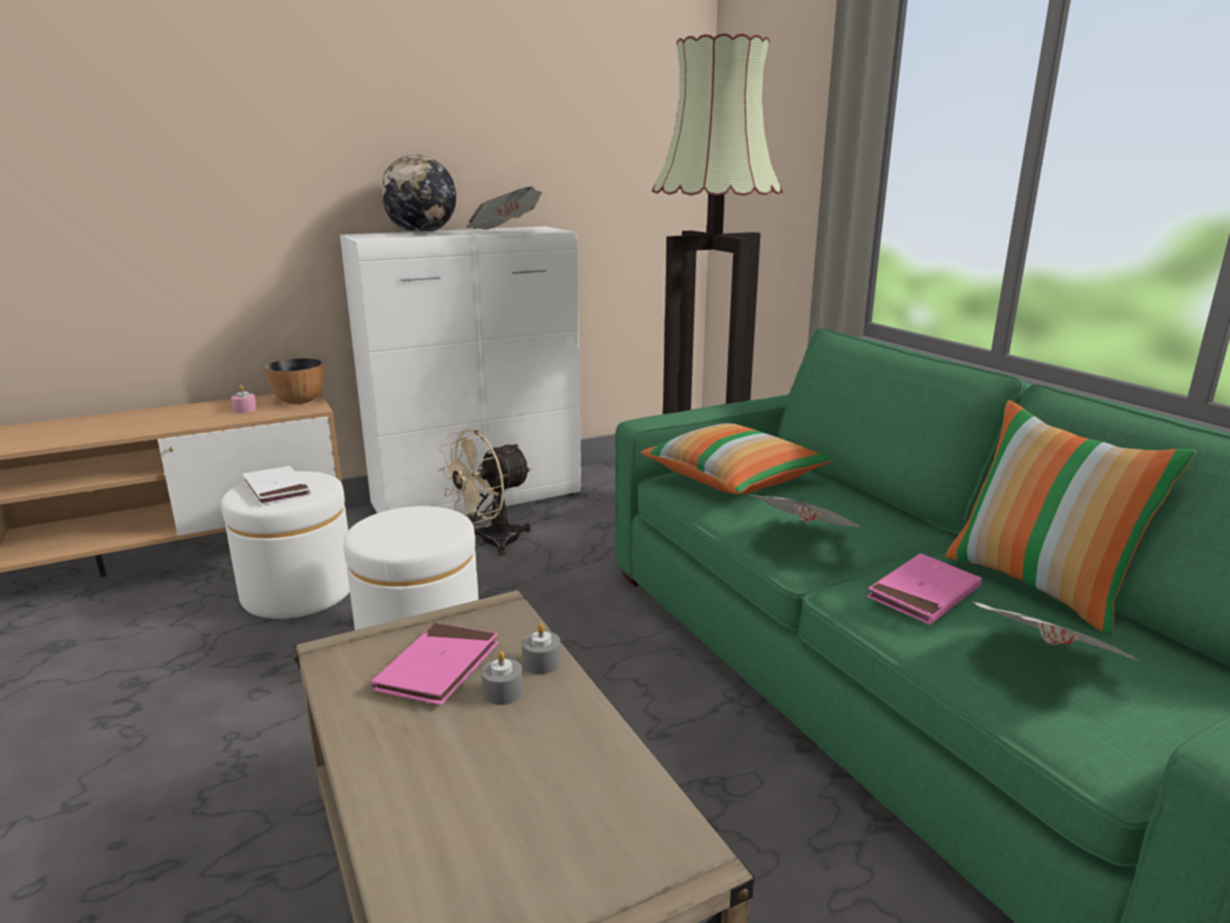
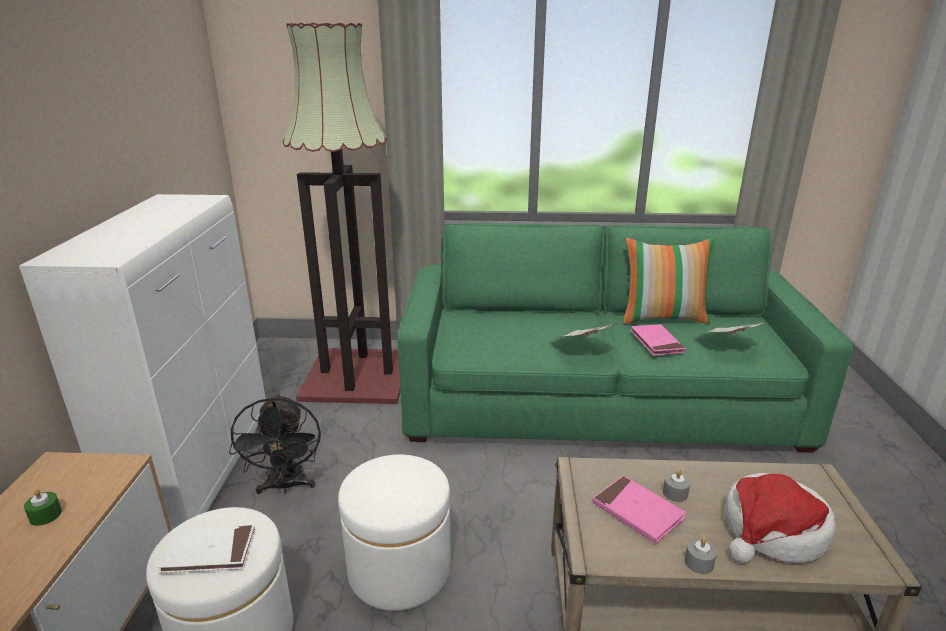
camera: 60 degrees left, 5 degrees up
pink candle [231,385,257,413] -> green candle [24,489,62,526]
bowl [265,358,324,404] -> none
globe [380,155,456,233] -> none
beige fan [437,429,532,556] -> black fan [229,394,321,494]
newspaper [466,186,542,230] -> none
grey candle [522,623,561,674] -> grey candle moved to [685,538,717,574]
pillow [641,423,833,494] -> none
none -> hat [724,473,836,564]

